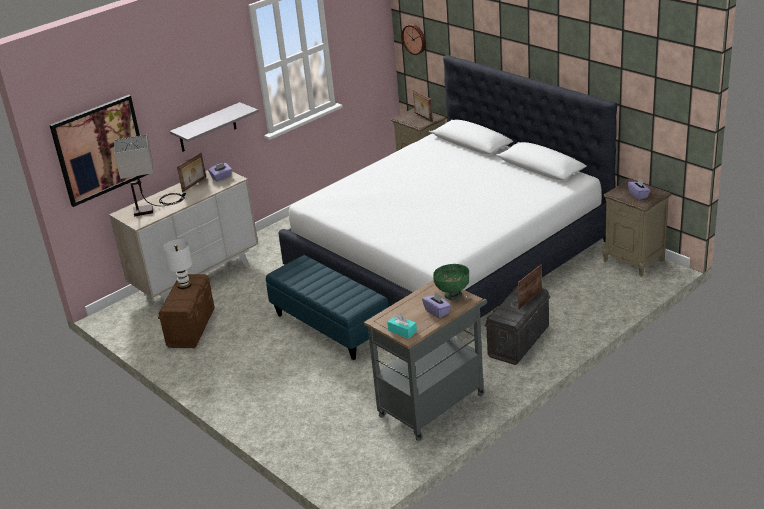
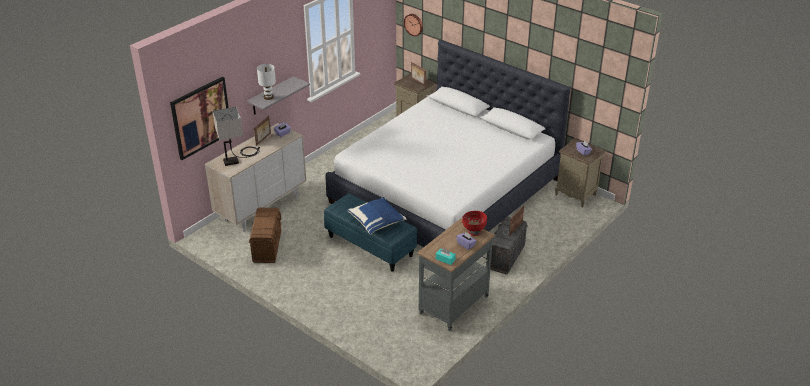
camera: 10 degrees left, 5 degrees up
white table lamp [163,239,192,289] -> white table lamp moved to [257,64,276,100]
green bowl [433,264,469,300] -> red bowl [462,211,487,236]
none -> blue pillow [347,197,407,235]

